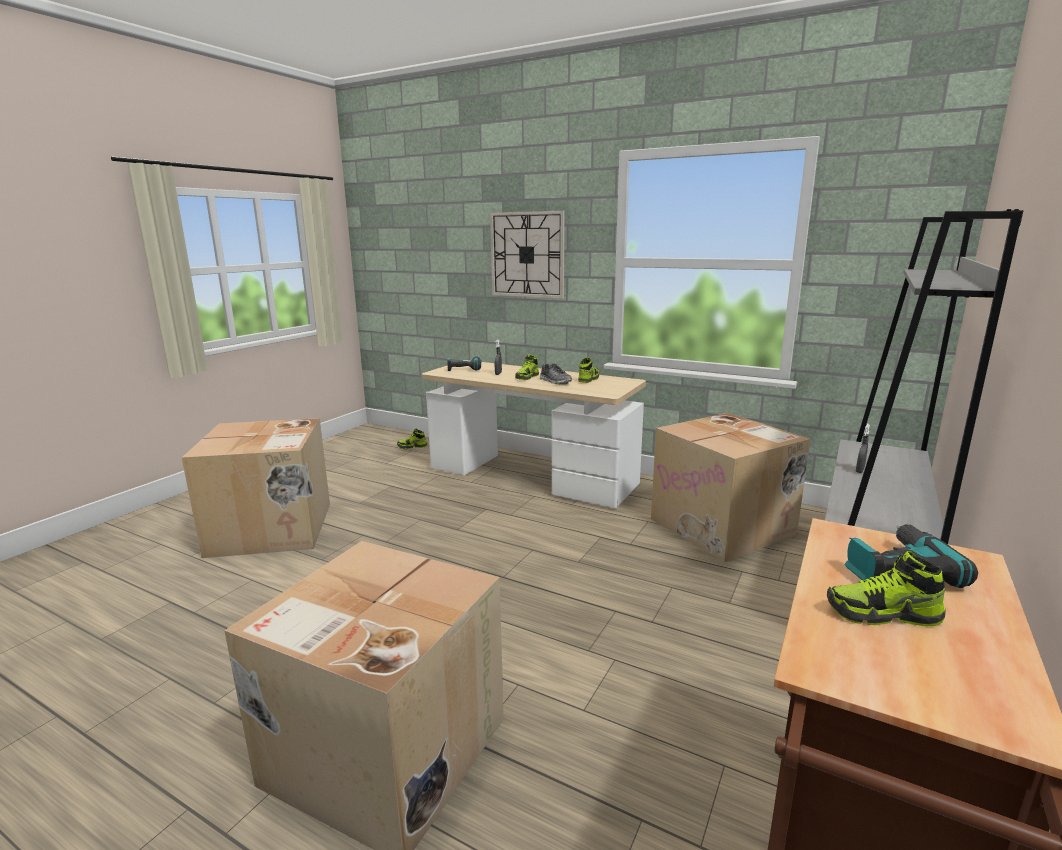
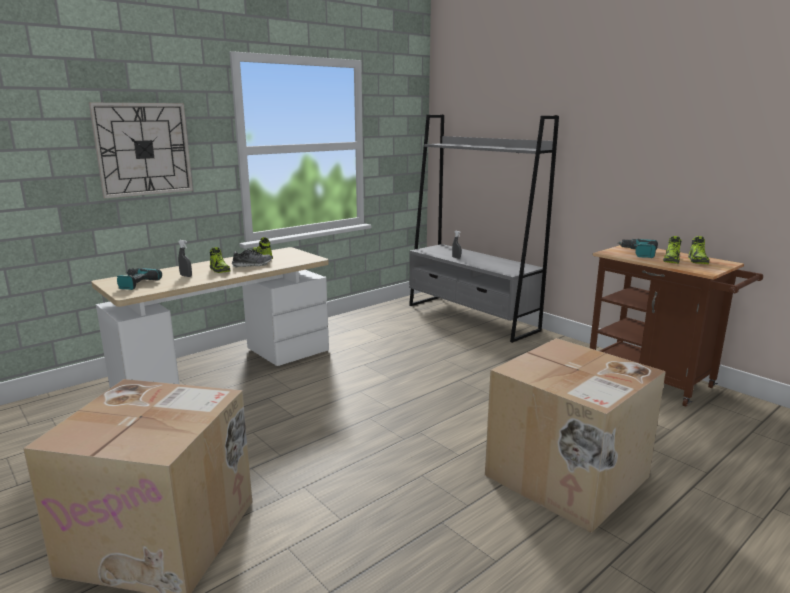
camera: 70 degrees left, 0 degrees up
shoe [397,429,427,449] -> shoe moved to [688,236,709,264]
cardboard box [651,413,810,562] -> none

